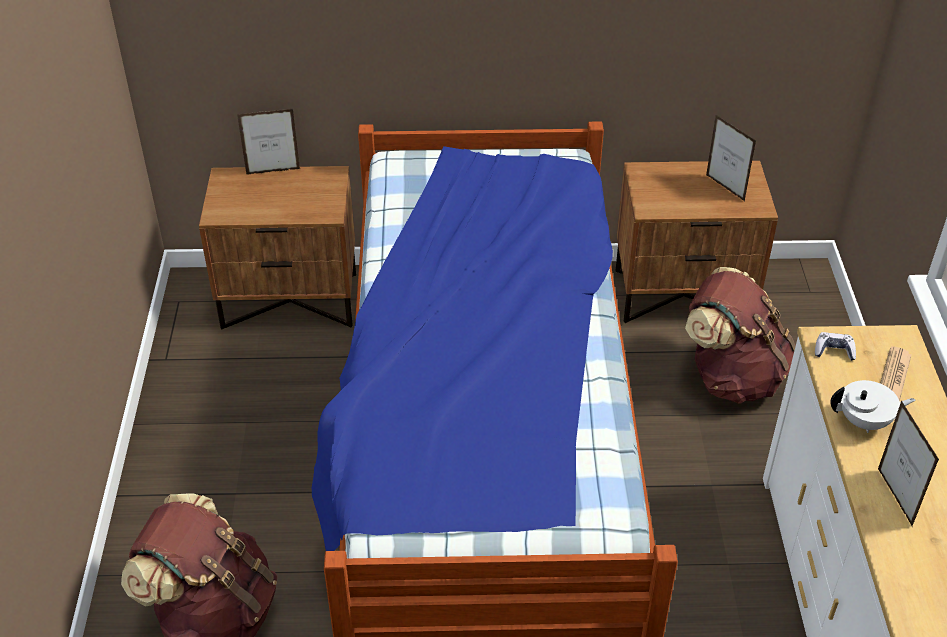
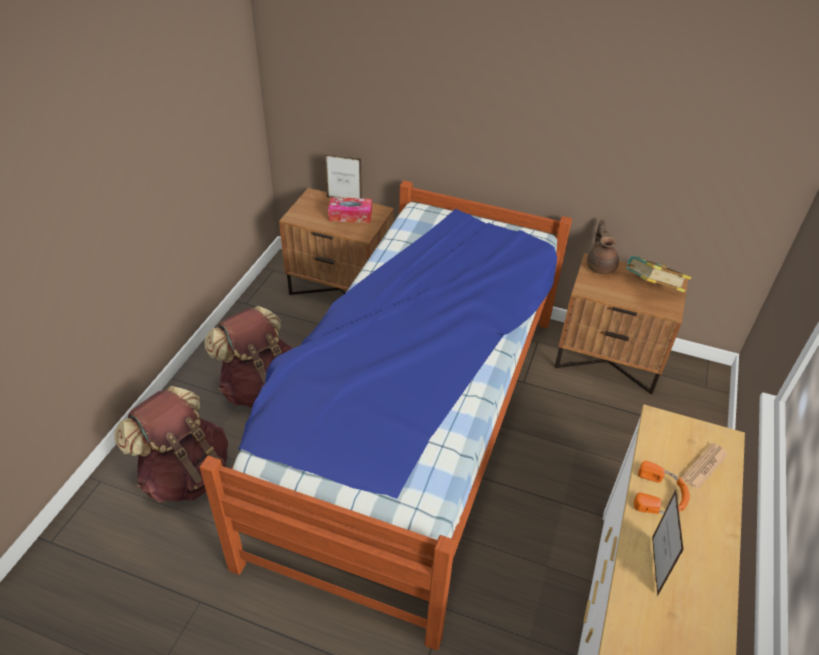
camera: 20 degrees right, 0 degrees up
brown backpack [685,267,796,403] -> brown backpack moved to [204,306,293,408]
picture frame [706,115,756,201] -> book [626,256,691,292]
game controller [815,332,856,361] -> none
white teapot [830,380,915,433] -> orange headphones [634,461,690,514]
none -> tissue box [328,197,372,223]
none -> brown teapot [587,219,619,274]

